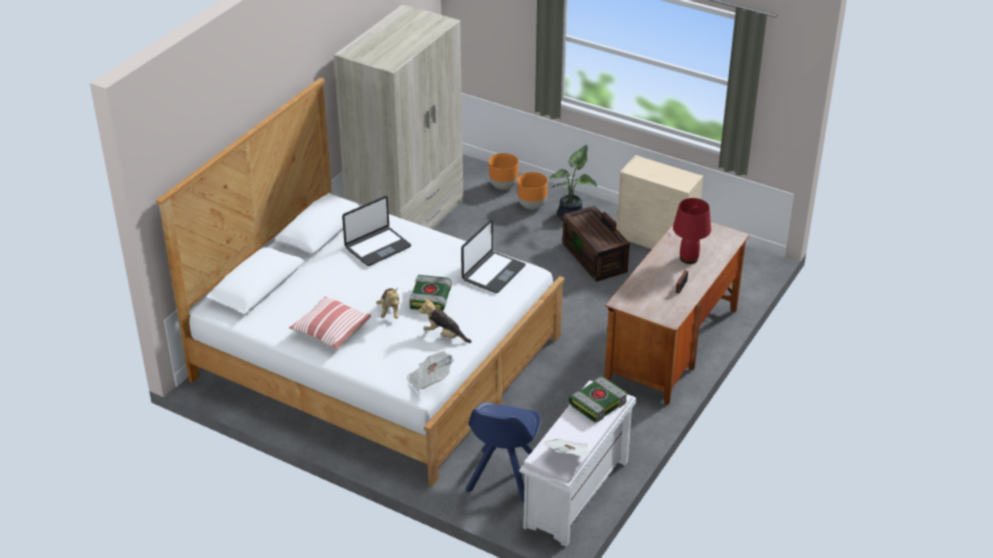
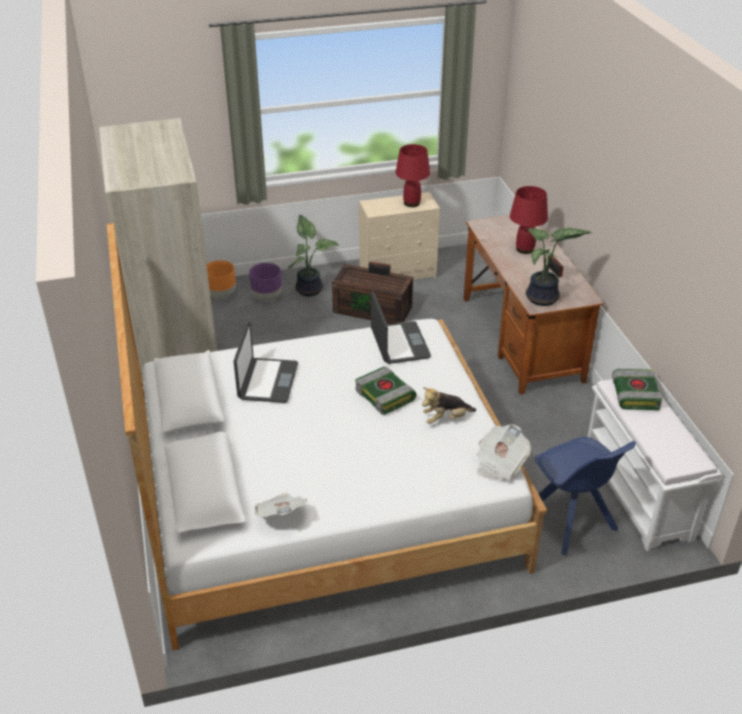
camera: 45 degrees left, 0 degrees up
pillow [289,296,371,350] -> none
plush toy [376,287,400,319] -> none
orange planter [517,172,548,209] -> purple planter [249,263,282,302]
newspaper [545,438,591,456] -> newspaper moved to [254,493,308,517]
none -> red table lamp [396,144,430,207]
none -> potted plant [526,228,592,306]

